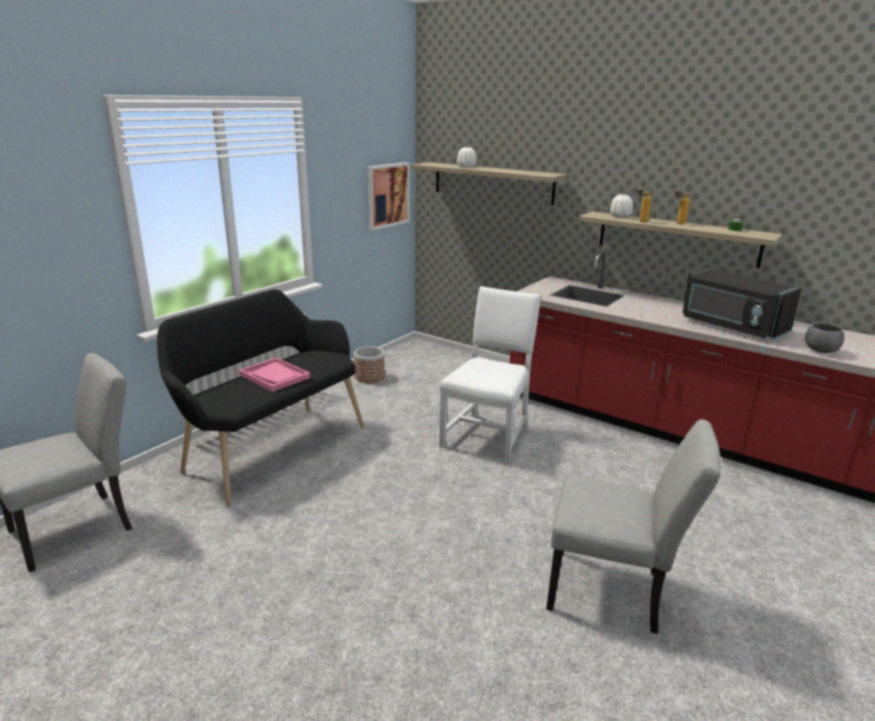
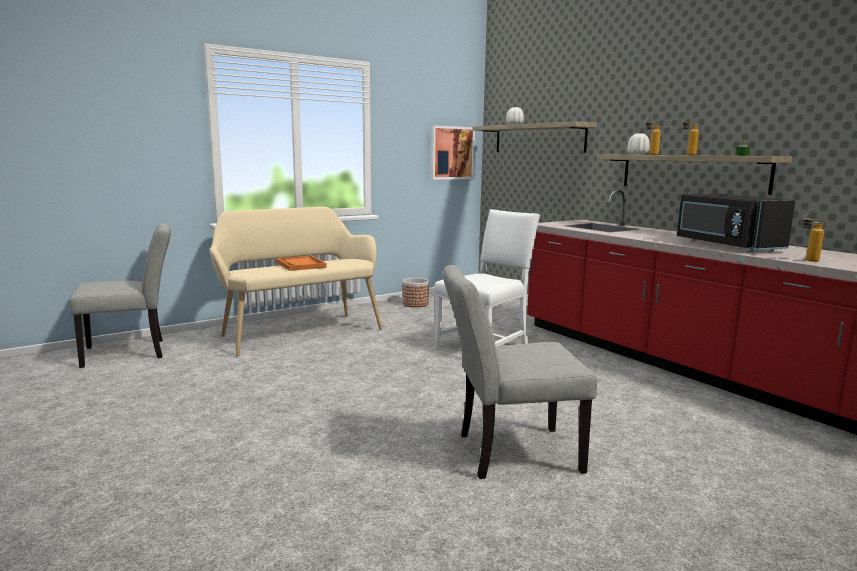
camera: 20 degrees right, 10 degrees down
black bench [157,289,364,506] -> beige bench [209,207,382,356]
pink tray [239,358,310,392] -> orange tray [276,256,326,271]
grey chair [546,419,721,634] -> grey chair turned 135 degrees clockwise [443,265,597,479]
grey bowl [805,323,844,353] -> bottle [803,214,824,262]

